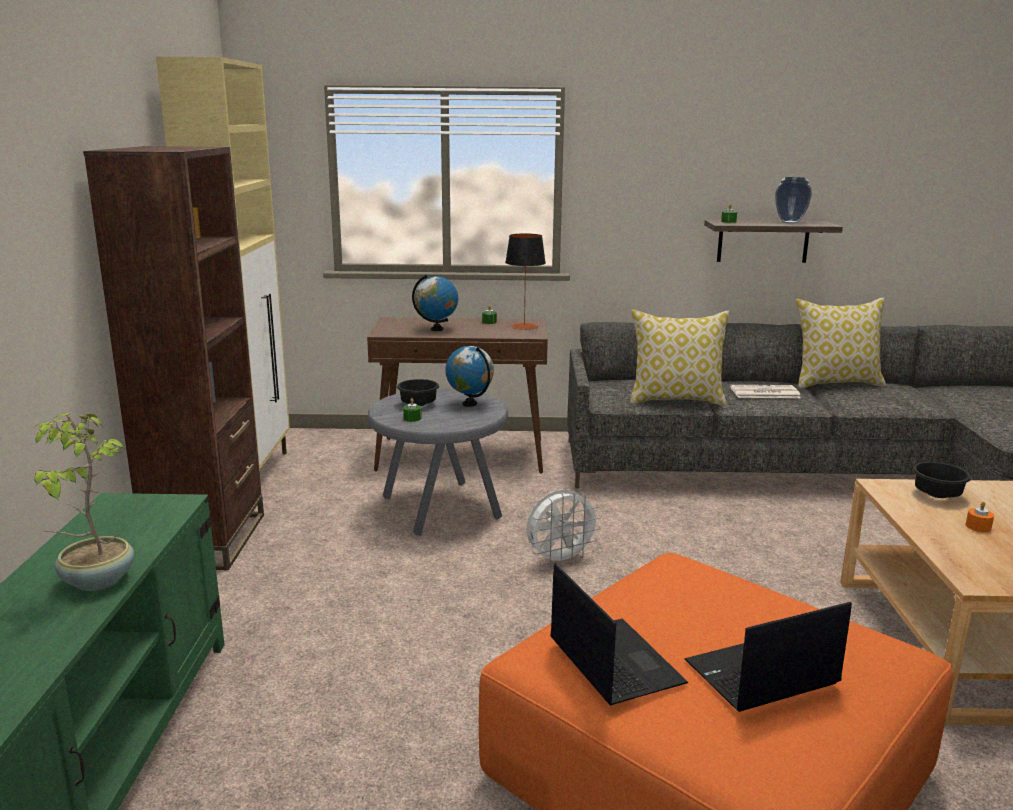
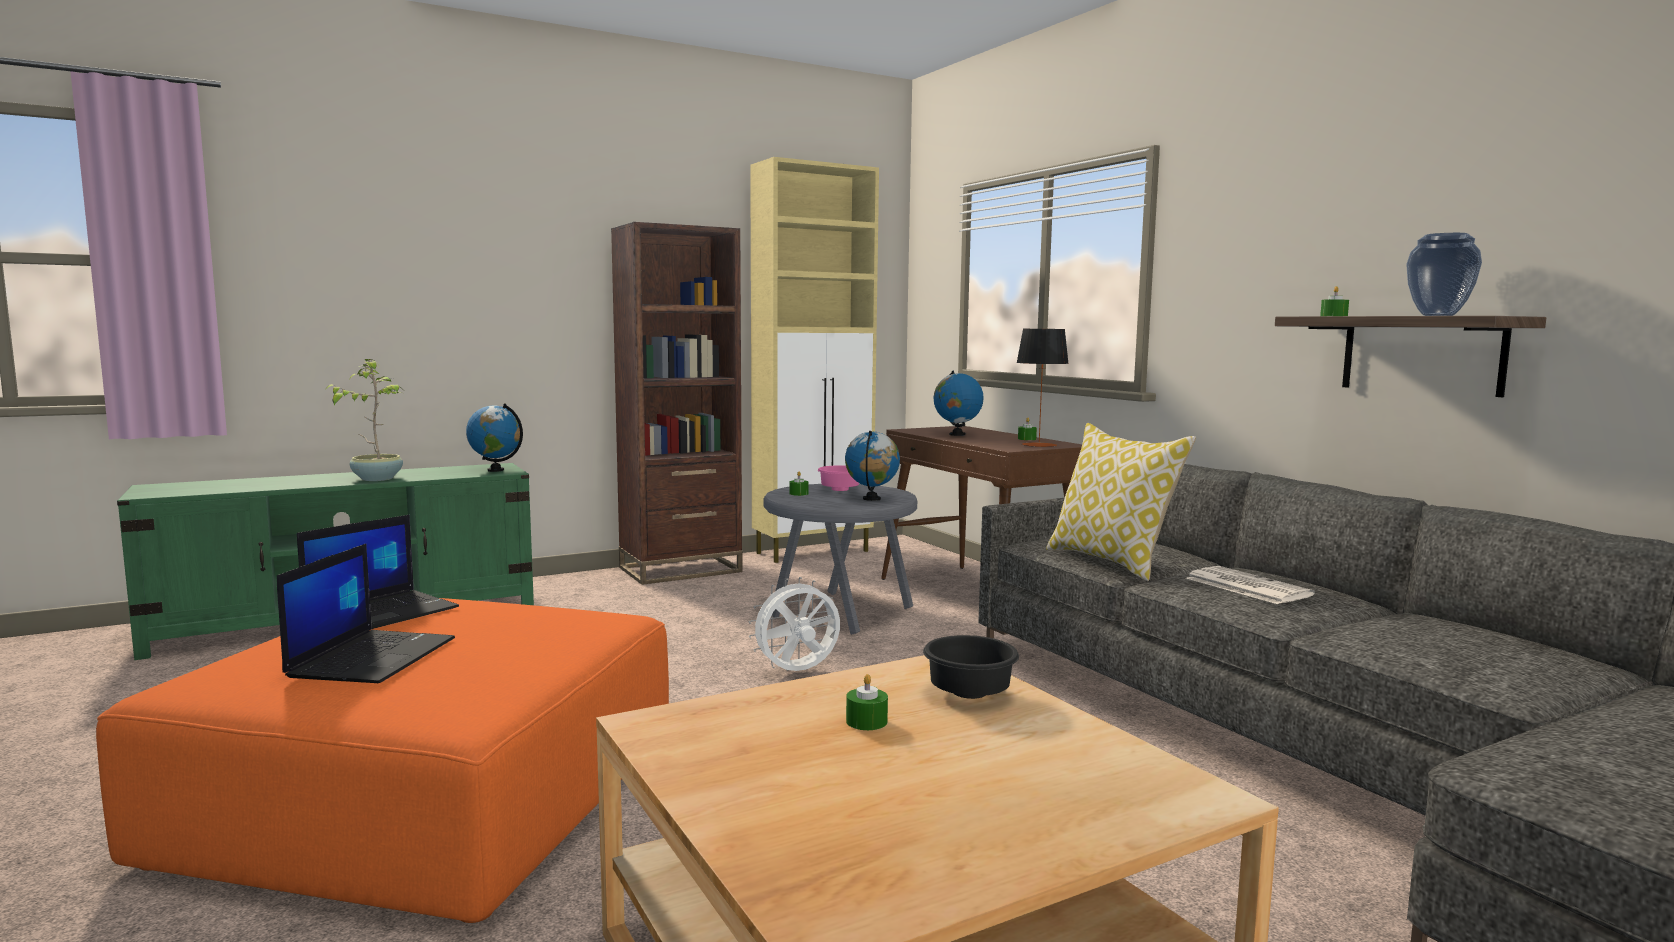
camera: 60 degrees right, 10 degrees down
black bowl [397,379,439,406] -> pink bowl [818,466,859,491]
white fan [527,489,602,567] -> white fan turned 120 degrees clockwise [749,577,840,671]
laptop [685,602,852,712] -> laptop turned 60 degrees clockwise [277,544,455,683]
pillow [796,298,886,389] -> none
orange candle [965,502,994,532] -> green candle [846,674,888,730]
none -> globe [466,403,523,472]

